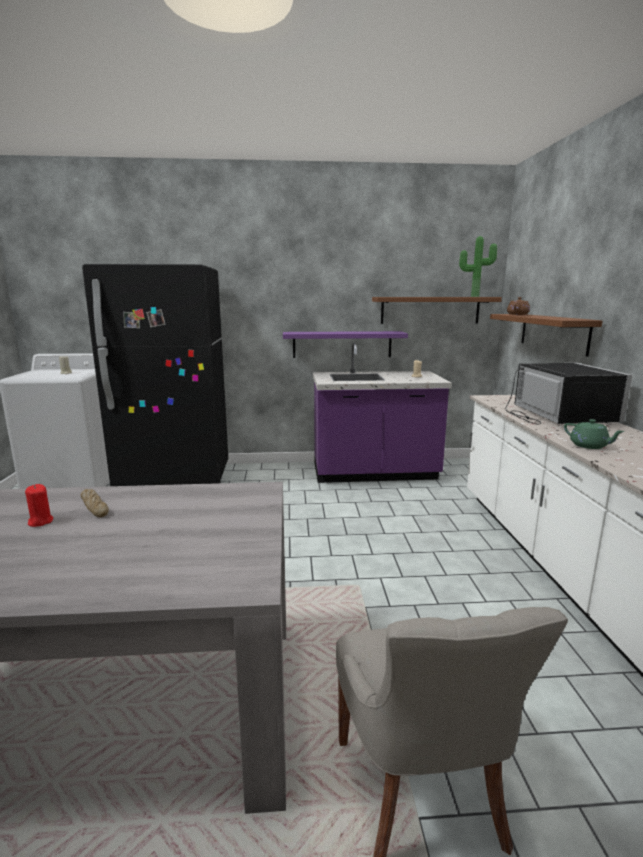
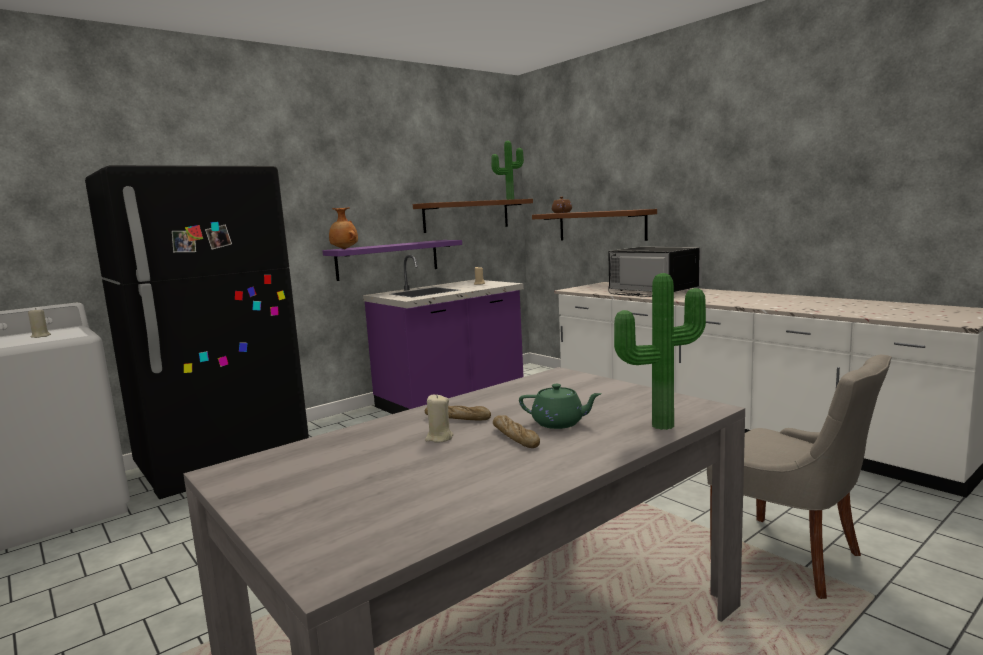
camera: 35 degrees left, 5 degrees down
red candle [25,484,53,527] -> beige candle [425,394,454,442]
green teapot [564,419,625,449] -> green teapot moved to [519,384,602,429]
none -> brown vase [329,207,358,249]
none -> bread [493,415,540,448]
none -> potted plant [614,273,706,430]

